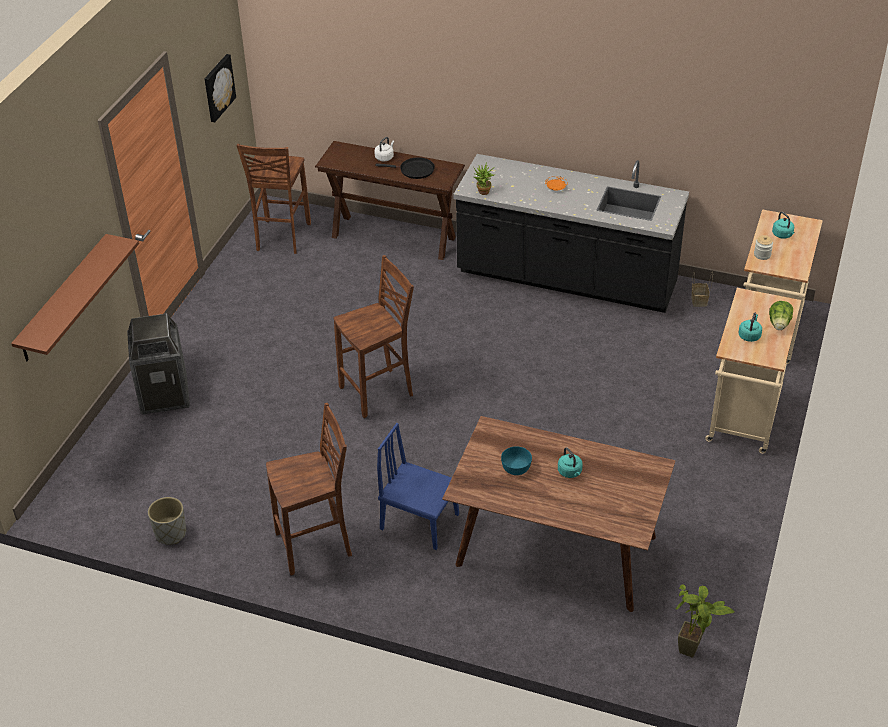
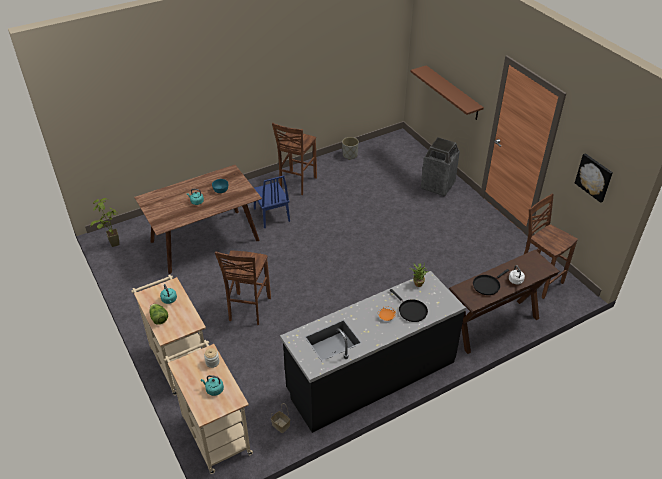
camera: 130 degrees right, 0 degrees up
brown stool [334,255,414,418] -> brown stool moved to [215,251,271,325]
blue chair [377,423,459,550] -> blue chair turned 90 degrees clockwise [254,176,290,228]
none -> black frying pan [390,289,428,322]

